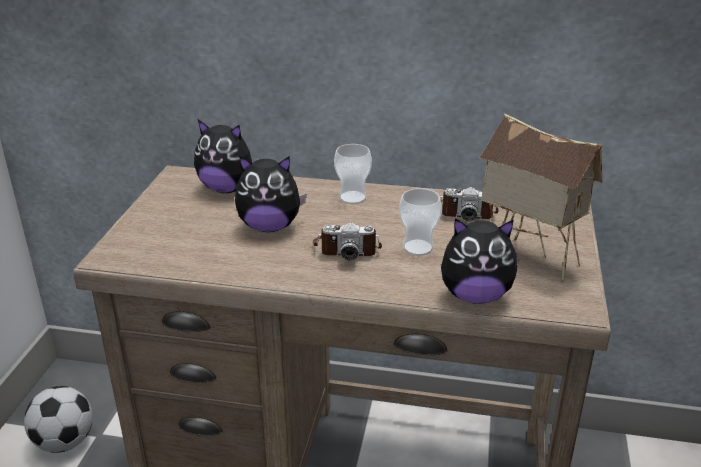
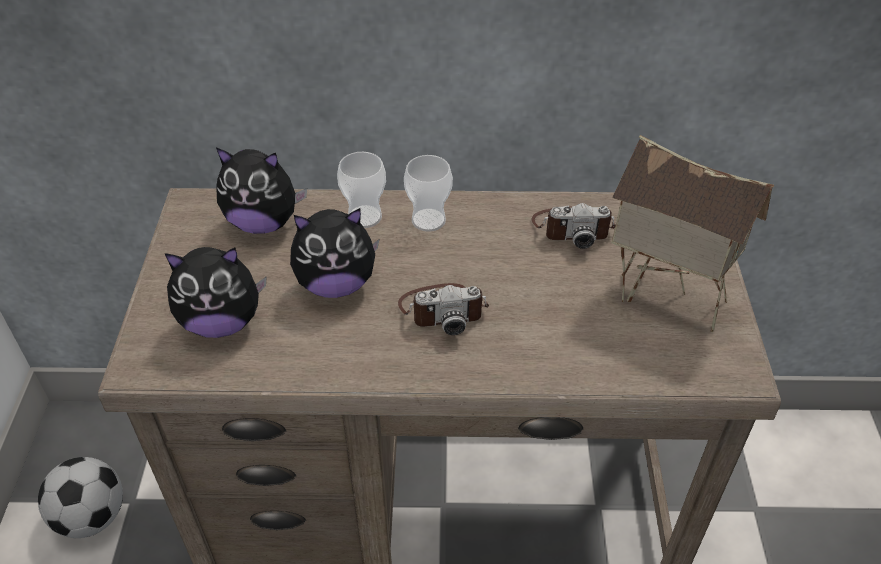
camera: 10 degrees left, 15 degrees up
cup [399,188,442,256] -> cup moved to [337,152,386,228]
plush toy [441,218,520,304] -> plush toy moved to [165,247,267,338]

